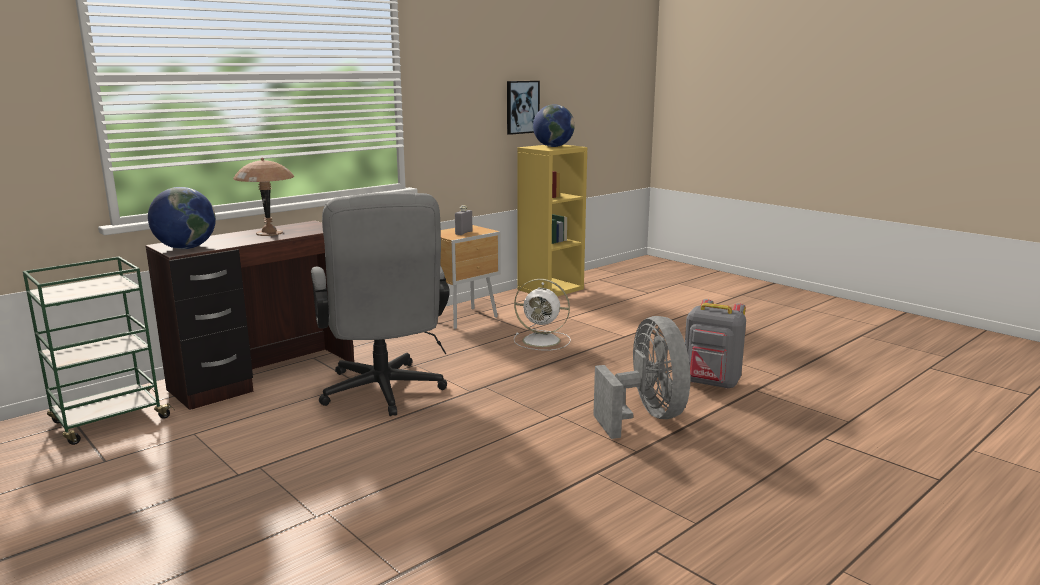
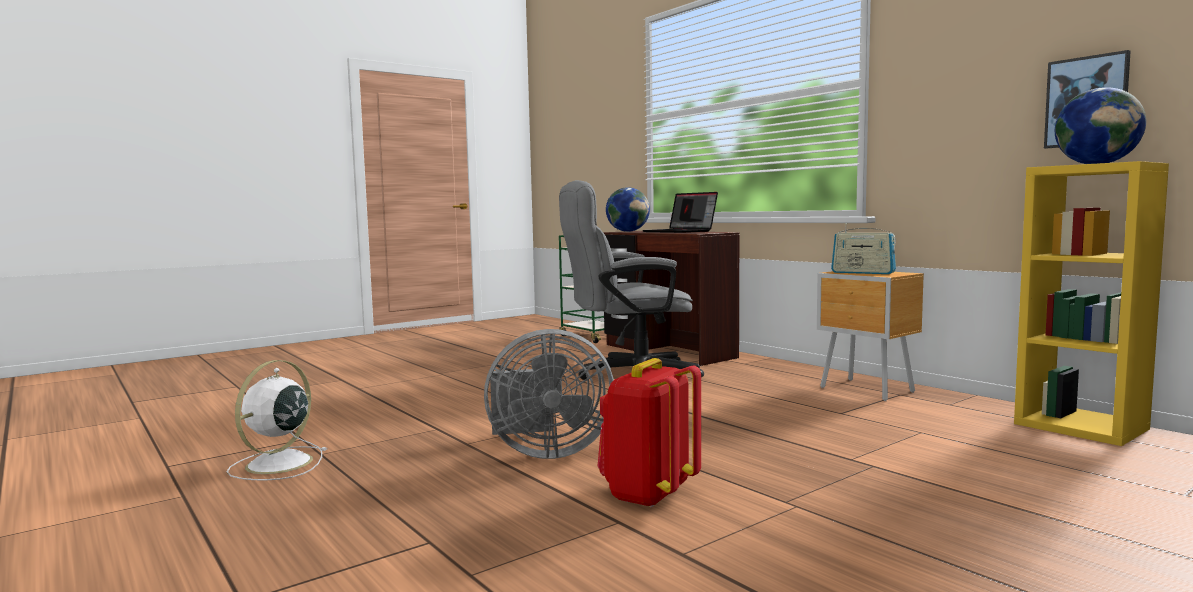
camera: 95 degrees right, 10 degrees down
brown table lamp [233,158,294,236] -> laptop [642,192,718,233]
grey bottle [455,205,473,235] -> radio [831,223,896,274]
white fan [514,279,571,350] -> white fan moved to [227,360,327,480]
grey backpack [685,299,746,389] -> red backpack [598,358,701,508]

